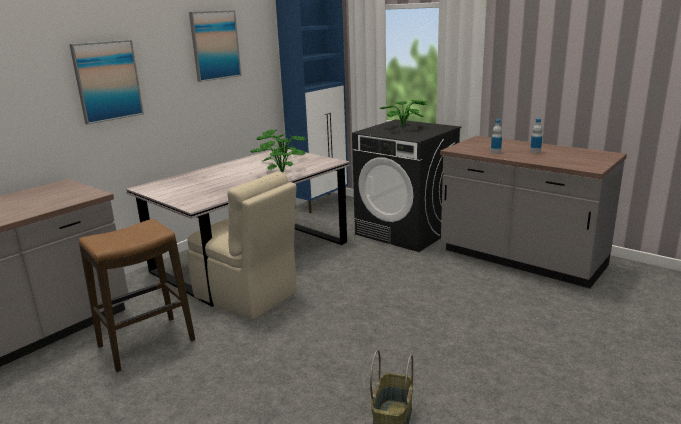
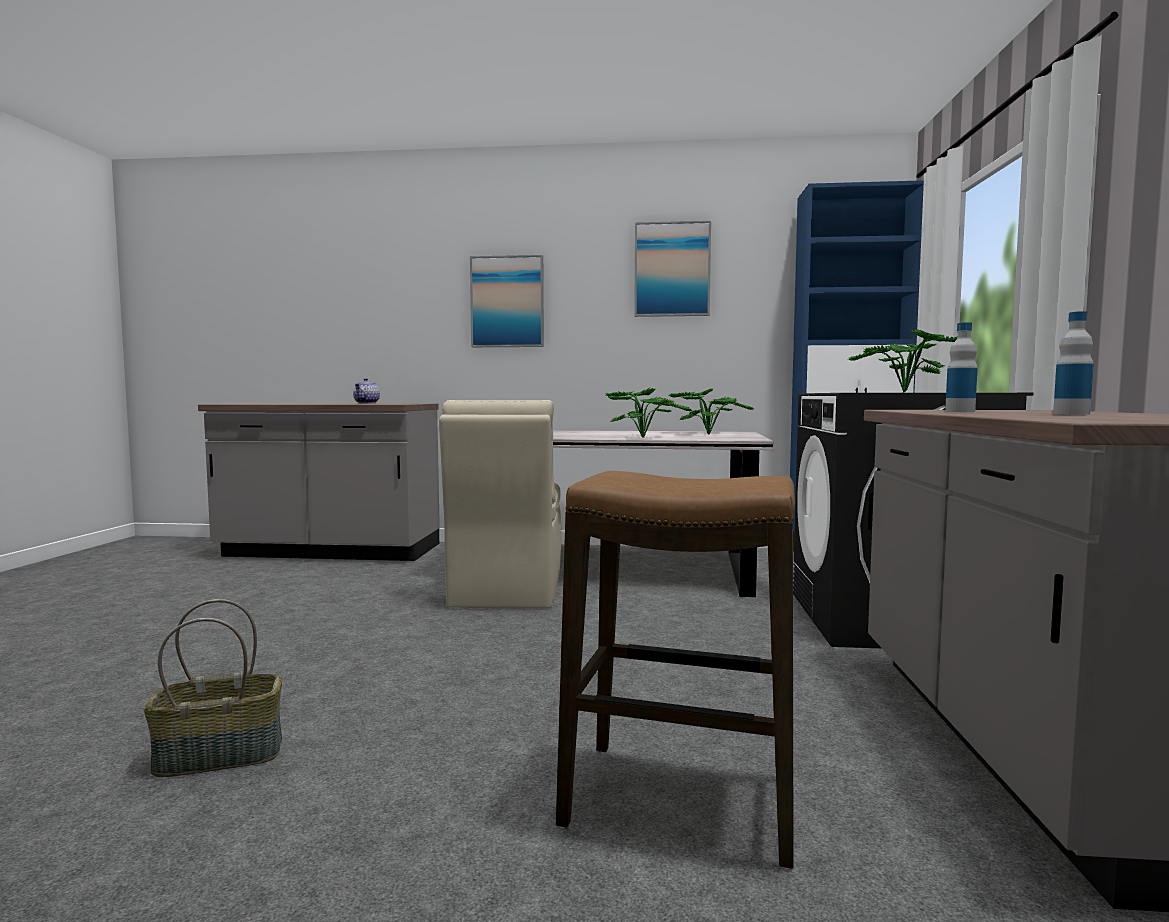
camera: 55 degrees right, 15 degrees down
stool [79,219,195,372] -> stool moved to [556,471,795,869]
none -> teapot [353,378,380,404]

